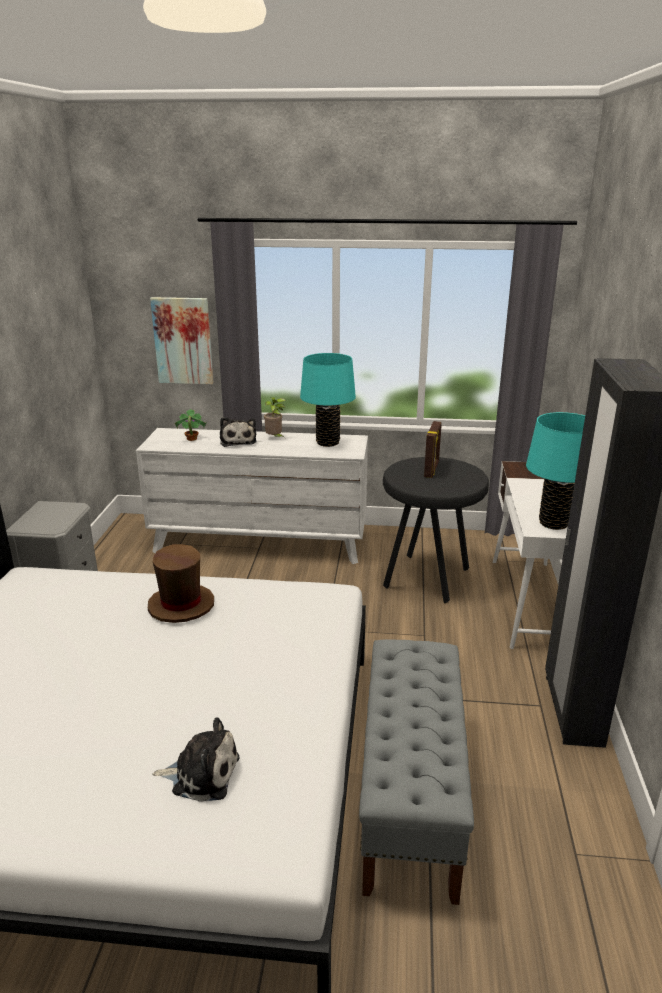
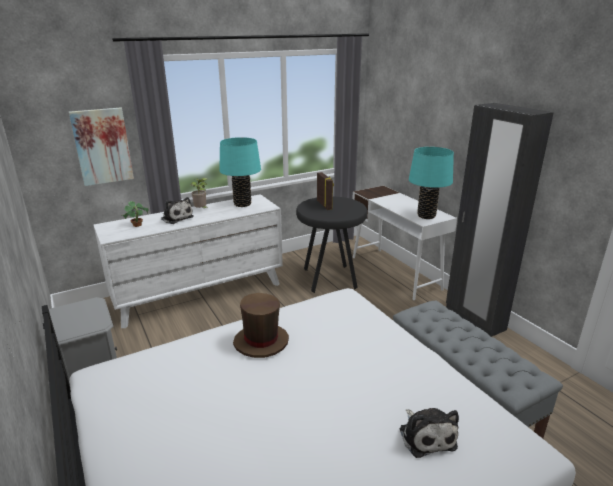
camera: 35 degrees left, 0 degrees up
plush toy [152,717,240,802] -> plush toy turned 105 degrees clockwise [400,408,459,458]

